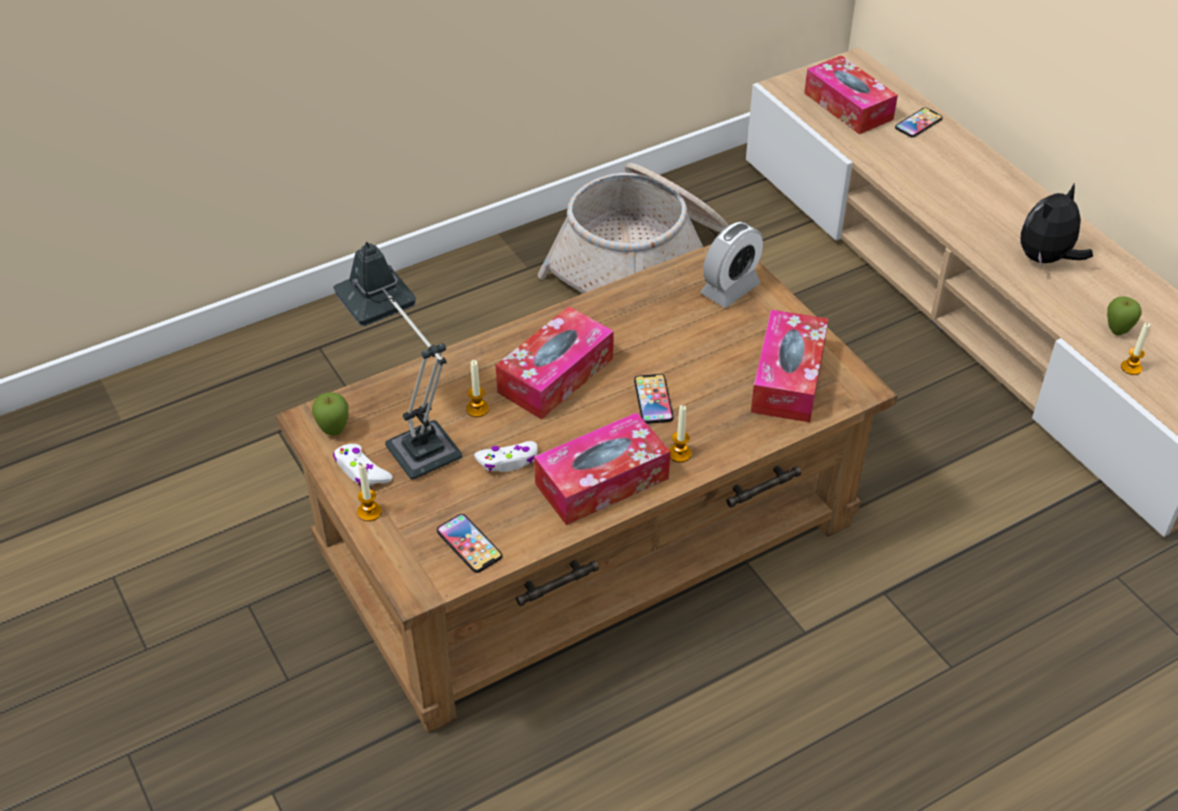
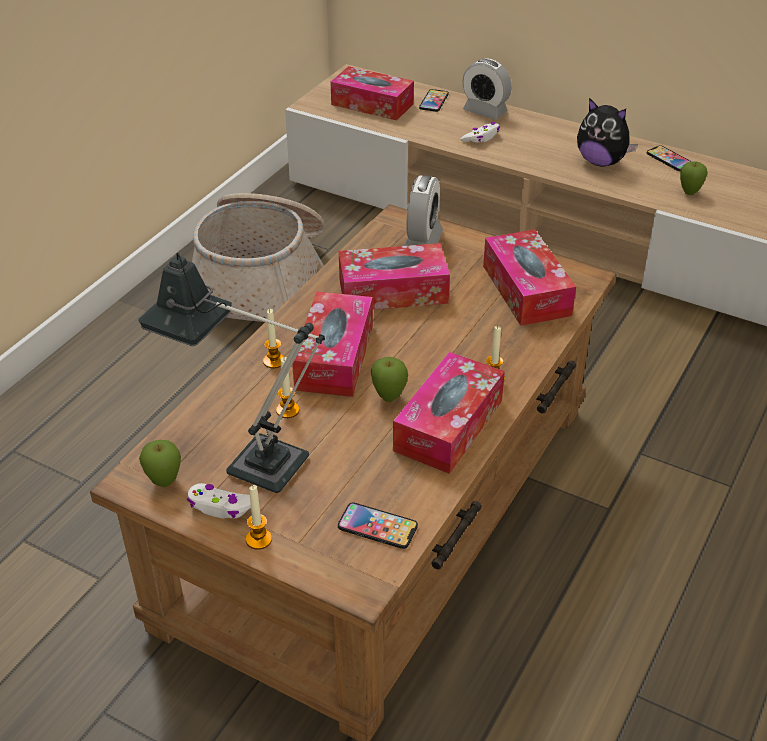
camera: 30 degrees left, 5 degrees down
white game controller [474,441,538,472] -> white game controller moved to [460,122,500,142]
phone [634,374,674,424] -> phone moved to [647,145,691,171]
plush toy [1020,184,1093,265] -> plush toy turned 75 degrees counterclockwise [577,98,638,167]
candle [1121,323,1150,375] -> candle moved to [263,309,284,369]
none -> tissue box [339,243,450,310]
none -> apple [371,357,408,402]
none -> alarm clock [463,58,512,120]

